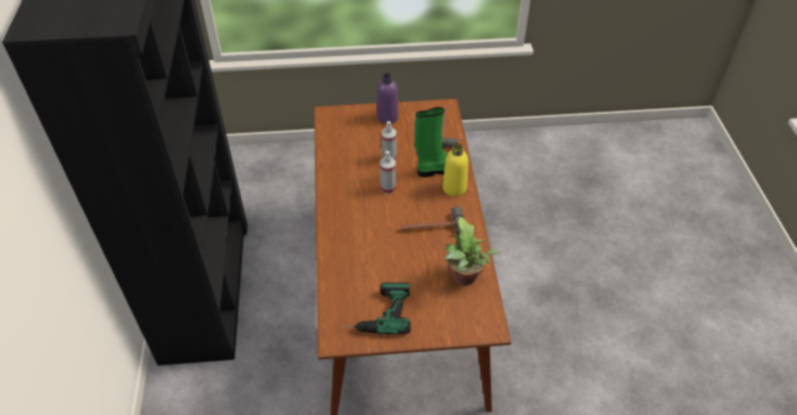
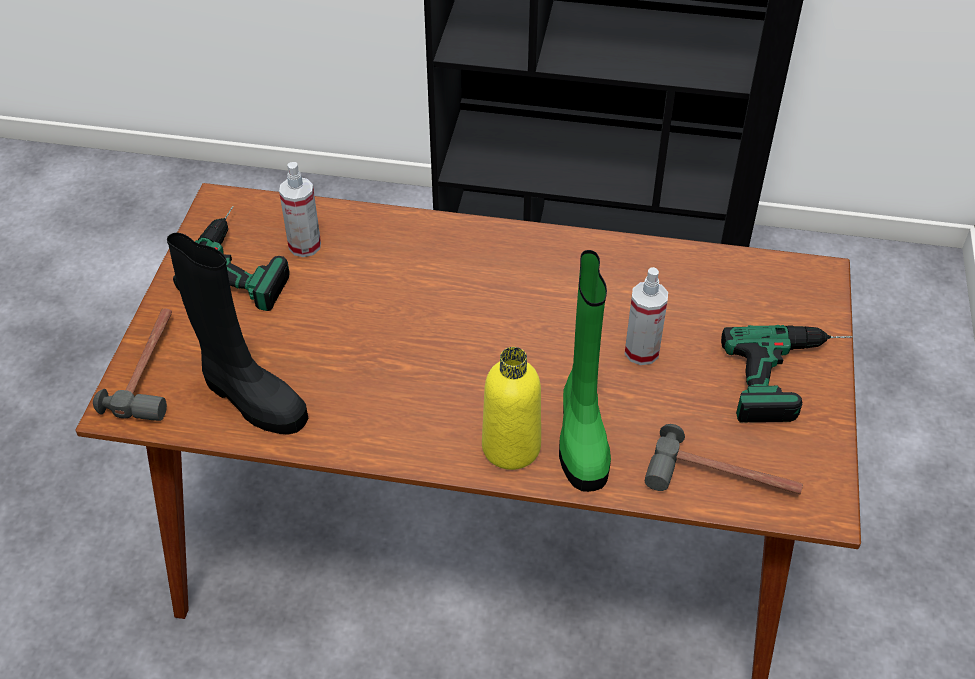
camera: 105 degrees right, 0 degrees up
purple bottle [377,73,399,124] -> power drill [721,325,853,422]
spray bottle [380,151,396,194] -> spray bottle moved to [279,162,321,257]
hammer [402,206,464,234] -> hammer moved to [93,308,172,421]
potted plant [445,216,501,286] -> black boot [167,232,308,435]

